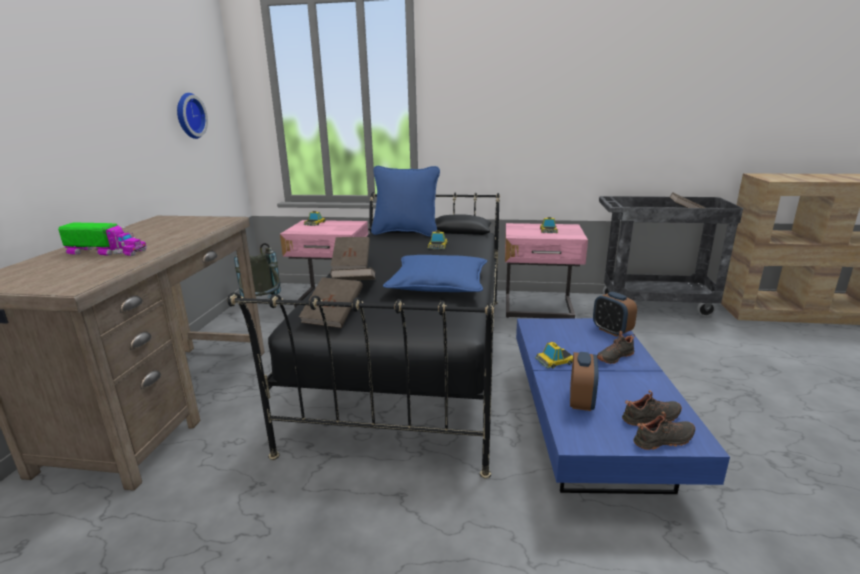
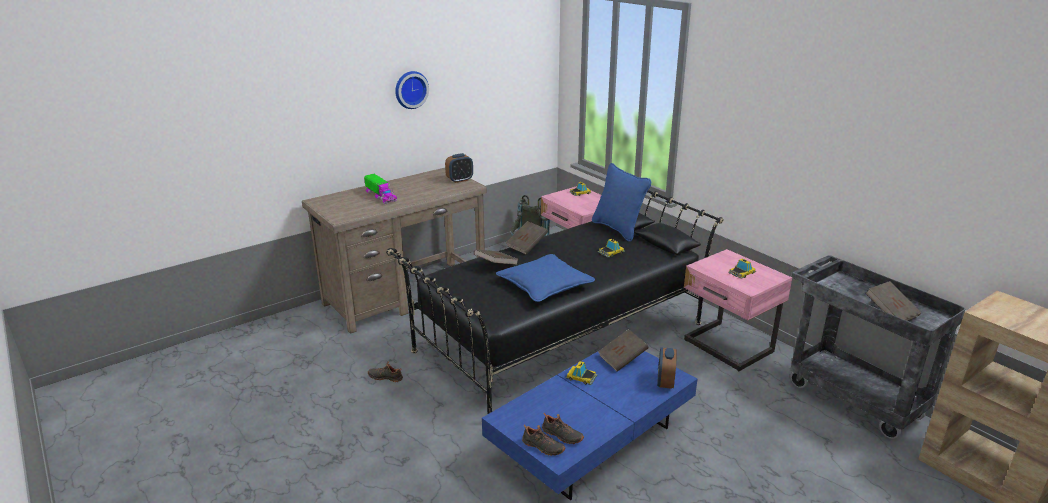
camera: 45 degrees right, 5 degrees up
wall clock [177,93,208,139] -> wall clock moved to [395,71,429,109]
brown book [299,277,363,328] -> brown book moved to [598,329,648,372]
alarm clock [570,352,599,411] -> alarm clock moved to [445,153,473,183]
black shoe [597,331,635,364] -> black shoe moved to [368,361,403,382]

